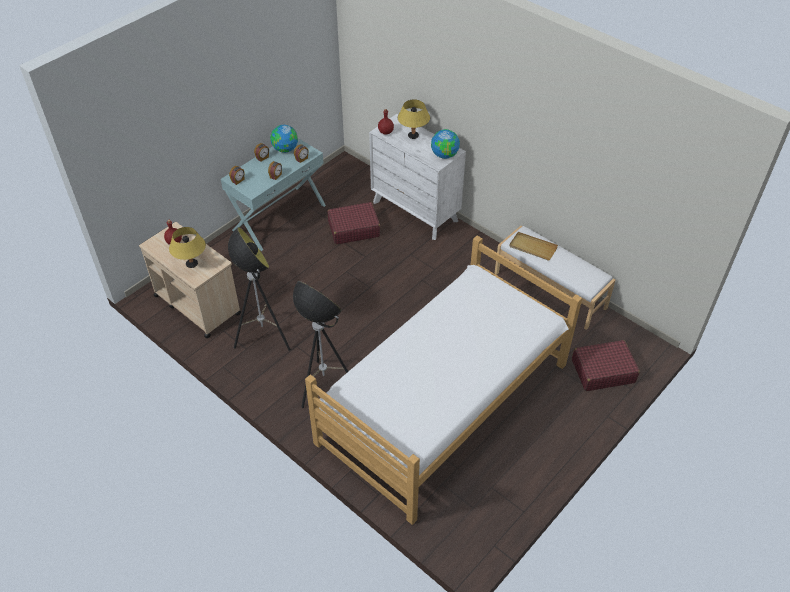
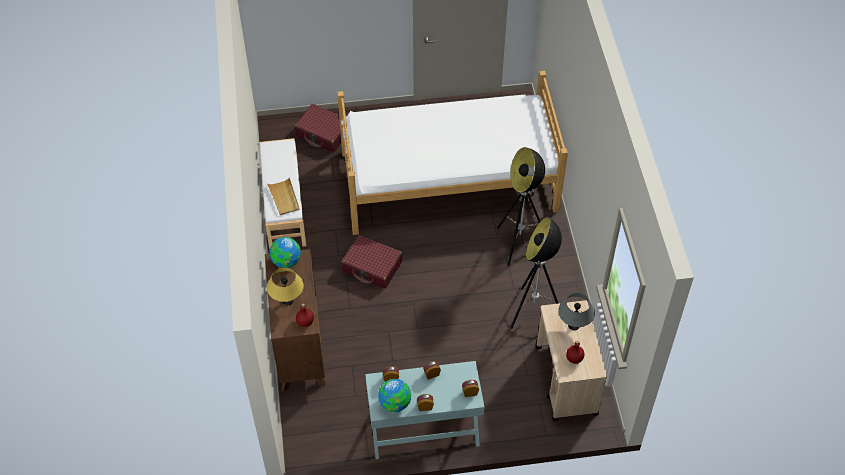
camera: 140 degrees left, 5 degrees up
yellow table lamp [169,227,206,268] -> grey table lamp [558,293,595,330]
red suitcase [327,202,380,244] -> red suitcase moved to [341,235,402,289]
white dresser [369,114,466,240] -> brown dresser [265,249,326,392]

